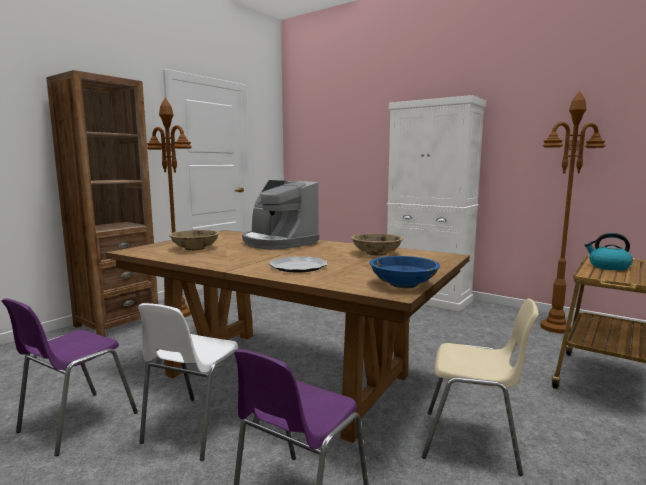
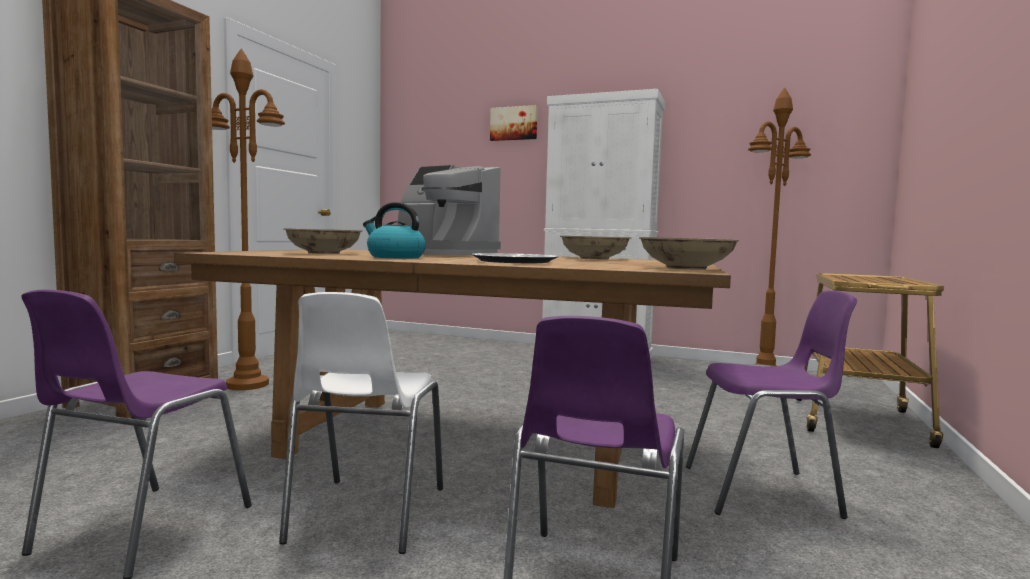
camera: 15 degrees left, 5 degrees down
blue bowl [369,256,440,288] -> beige bowl [639,237,739,270]
beige chair [422,298,539,476] -> purple chair [686,290,857,519]
kettle [584,233,633,270] -> kettle moved to [363,202,426,258]
none -> picture [490,105,538,141]

